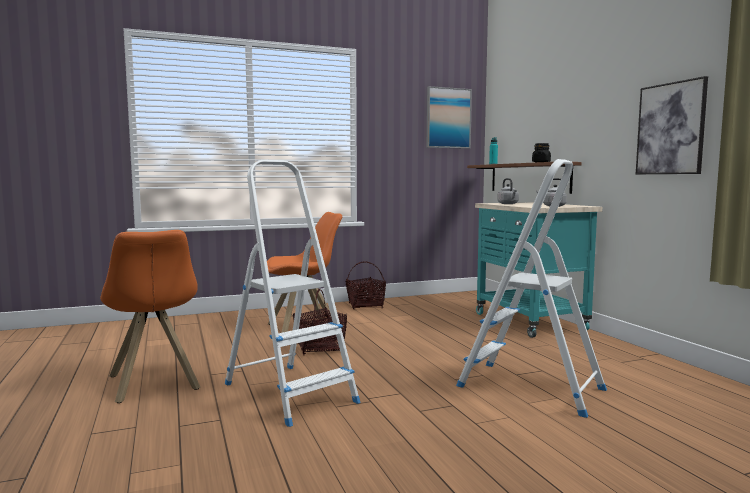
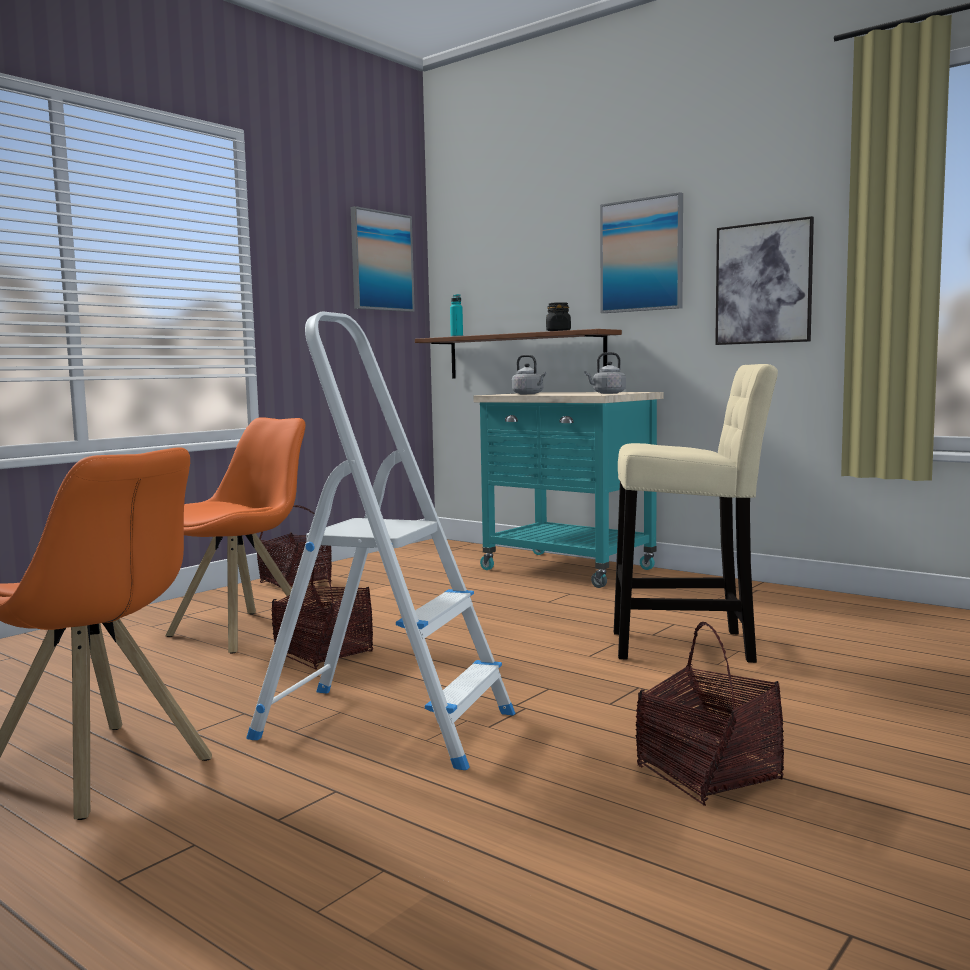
camera: 30 degrees left, 0 degrees up
white step ladder [456,159,607,418] -> beige stool [614,364,778,663]
none -> picture [600,192,683,313]
none -> basket [636,622,784,806]

